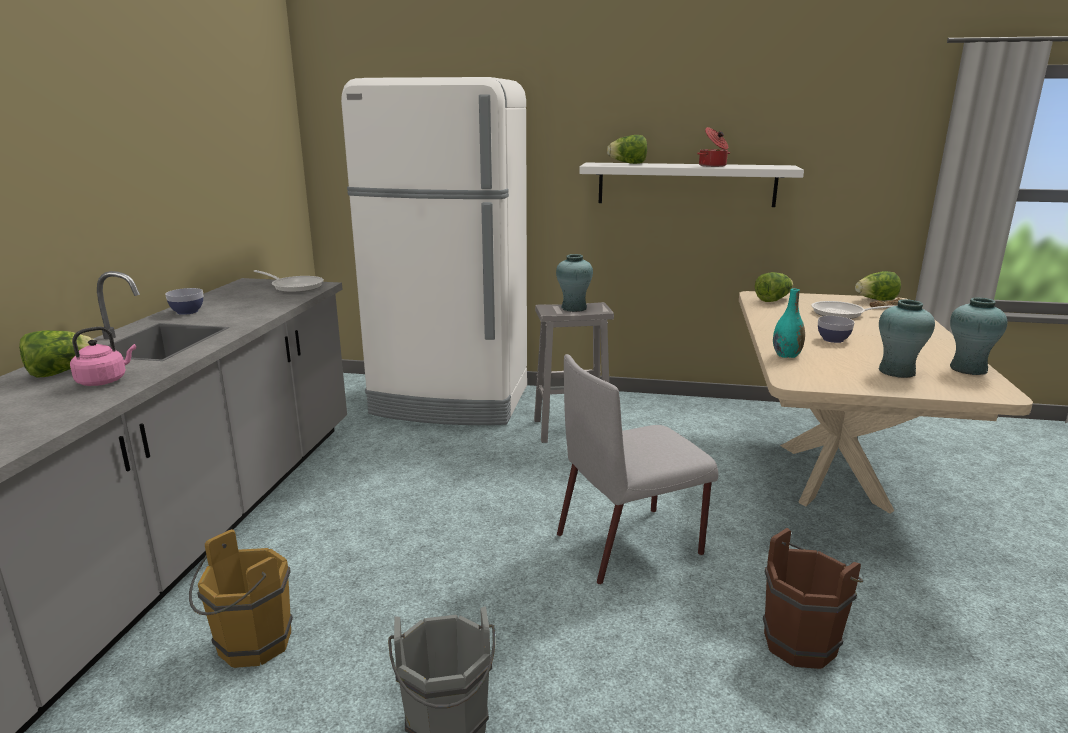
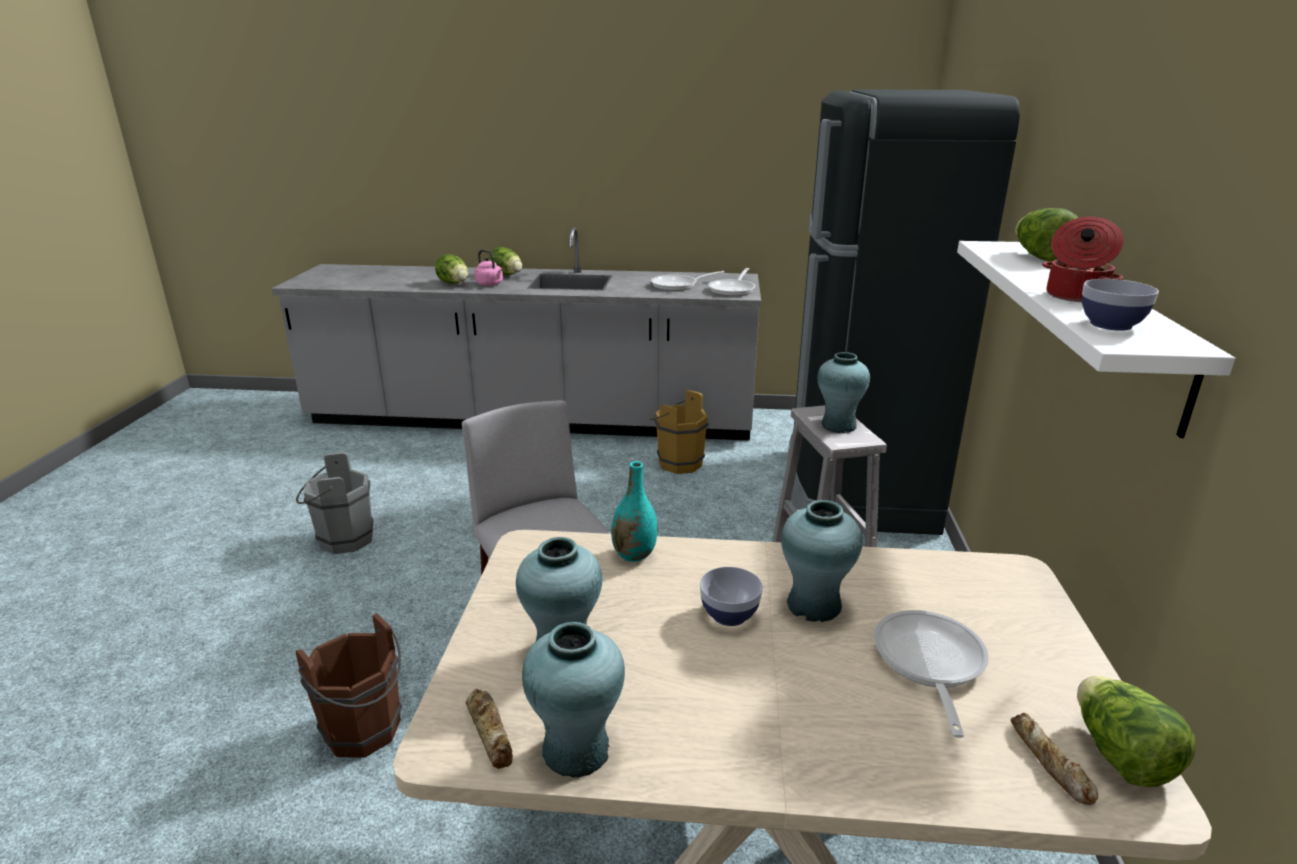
camera: 85 degrees right, 5 degrees up
bowl [165,288,203,315] -> bowl moved to [1082,279,1159,331]
brown bucket [189,529,293,668] -> brown bucket moved to [650,390,709,474]
white fridge [341,77,527,425] -> black fridge [787,90,1020,535]
lettuce [755,272,793,302] -> lettuce moved to [435,254,468,284]
none -> bread [466,689,513,769]
none -> frying pan [651,271,724,291]
none -> turquoise vase [781,500,862,622]

